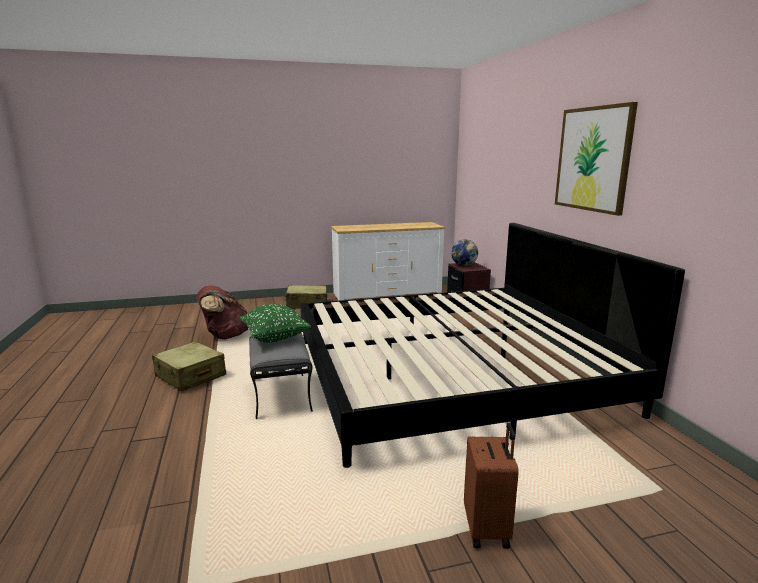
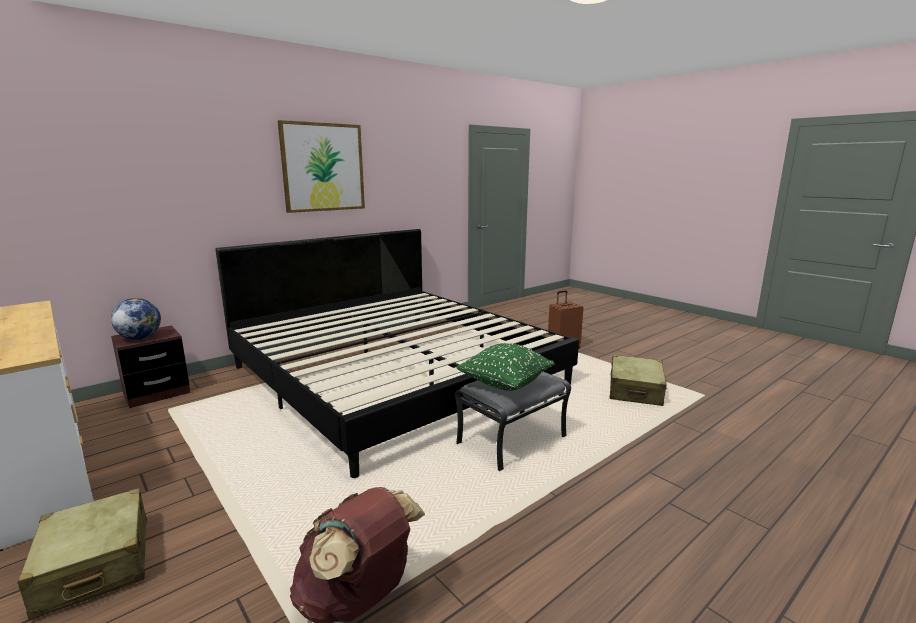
camera: 115 degrees left, 0 degrees up
beige suitcase [152,341,226,391] -> beige suitcase moved to [610,355,667,406]

